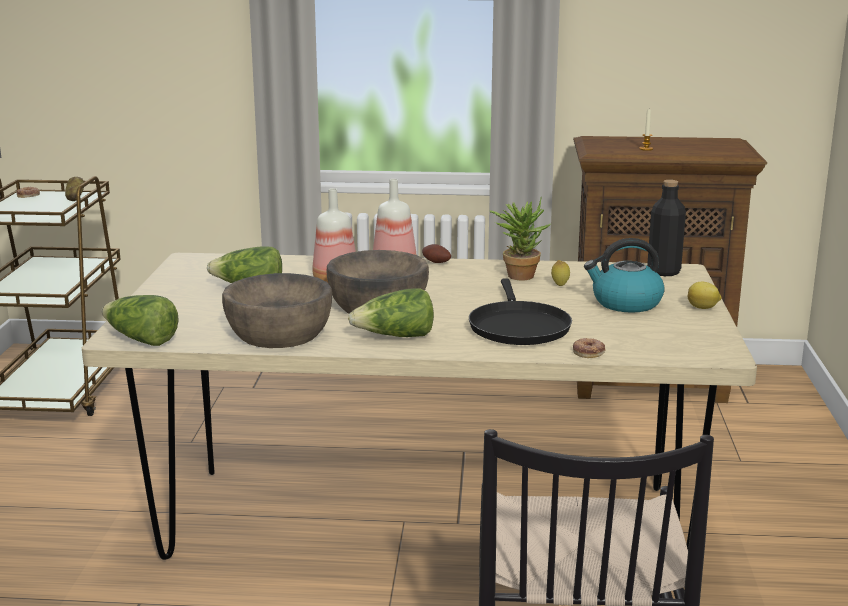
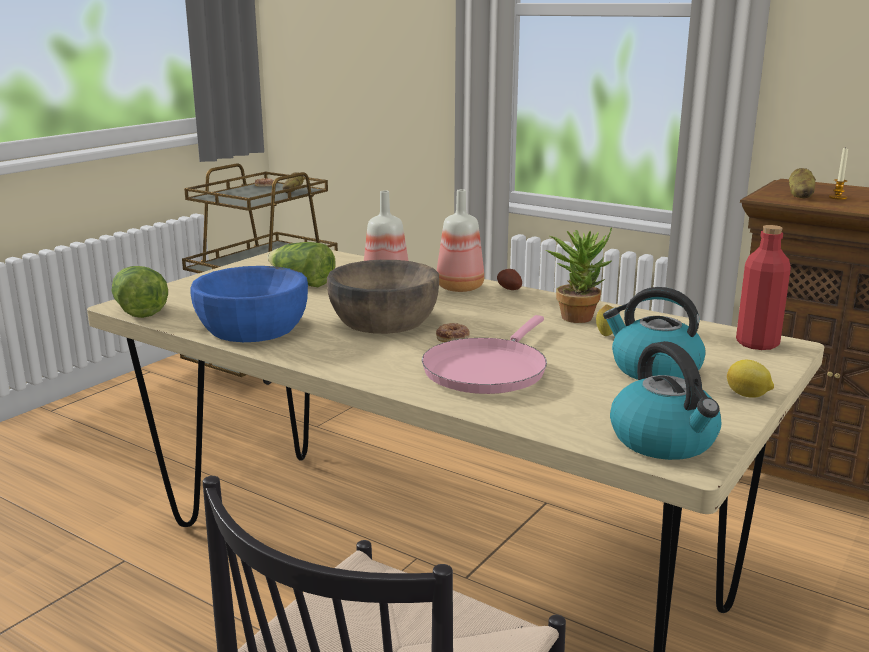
camera: 30 degrees right, 0 degrees up
brown bowl [222,273,332,348] -> blue bowl [191,266,308,342]
lettuce [348,288,434,337] -> none
black frying pan [469,279,572,345] -> pink frying pan [422,315,547,394]
donut [573,338,605,358] -> donut moved to [436,323,470,342]
black bottle [647,180,686,276] -> red bottle [736,225,791,350]
none -> kettle [610,341,721,460]
none -> potato [789,168,816,199]

